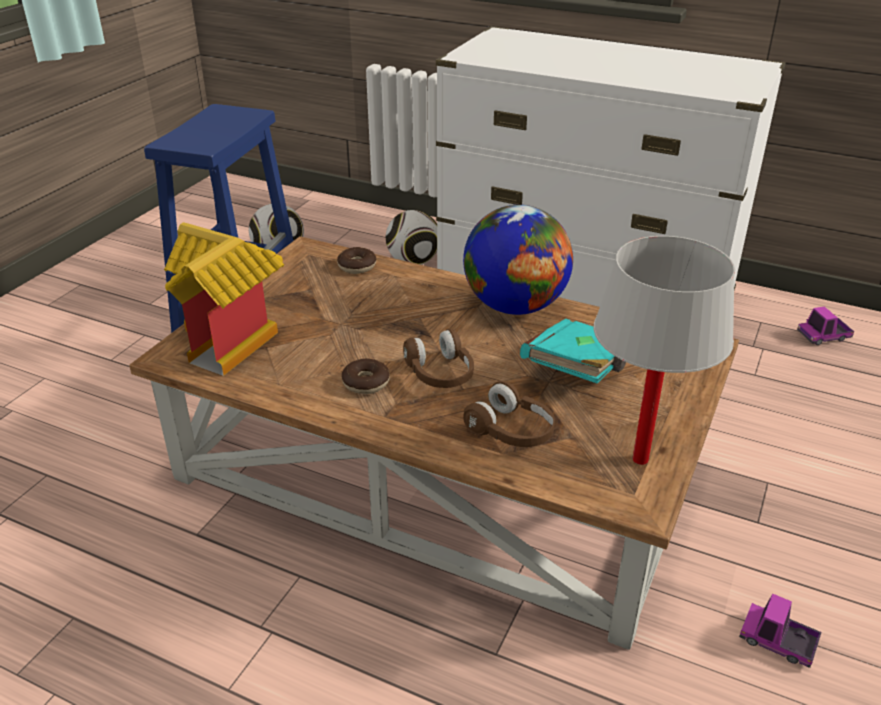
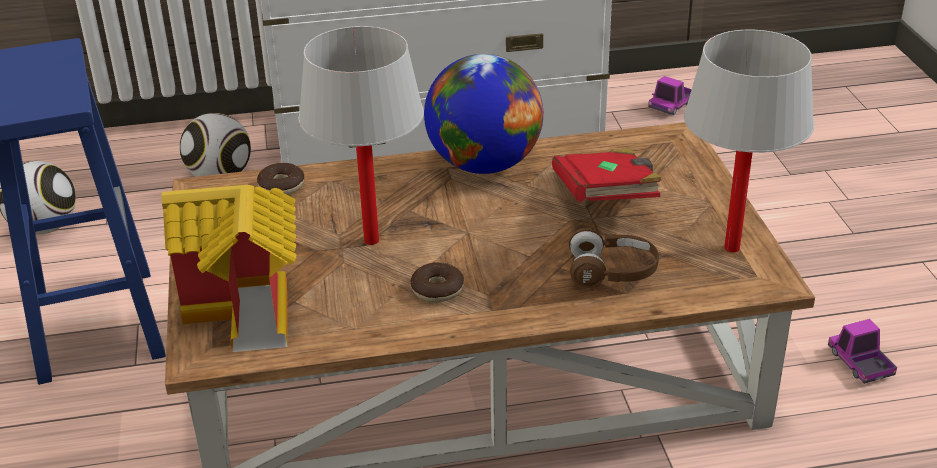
camera: 35 degrees left, 0 degrees up
brown headphones [403,329,474,388] -> none
turquoise book [520,319,626,383] -> red book [552,148,661,202]
toy truck [739,594,822,668] -> toy truck turned 75 degrees clockwise [828,319,897,384]
none -> white table lamp [298,26,424,245]

